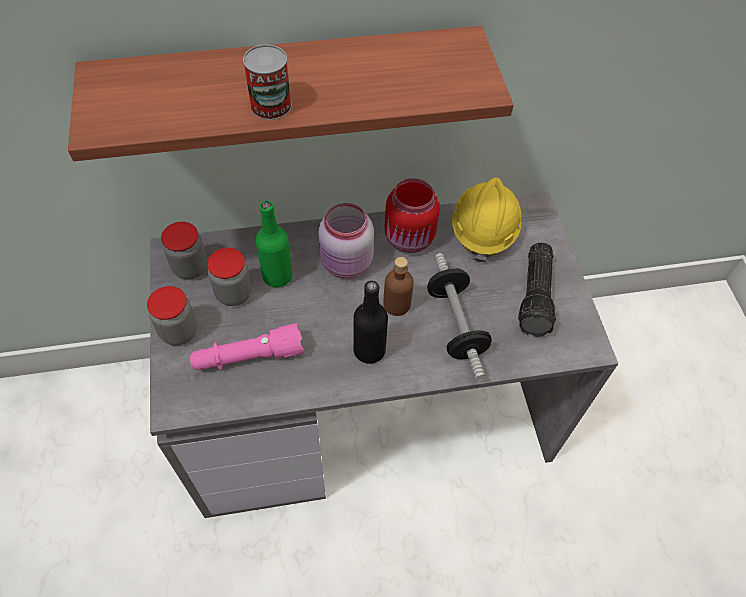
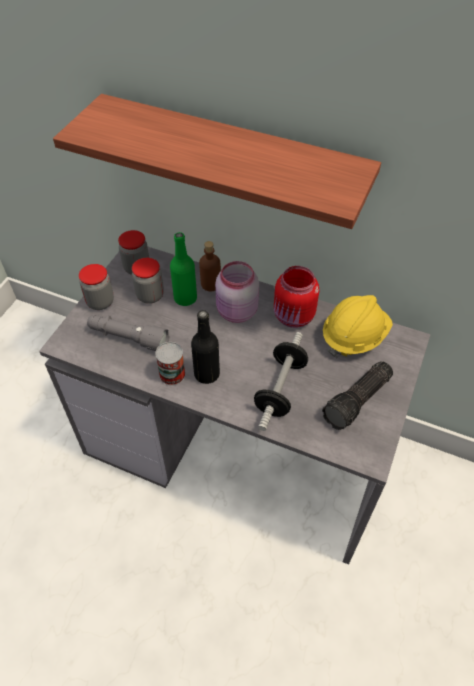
camera: 35 degrees right, 5 degrees down
pink flashlight [190,323,304,370] -> grey flashlight [87,315,170,351]
can [243,44,292,120] -> can moved to [155,342,186,385]
brown bottle [384,257,414,316] -> brown bottle moved to [199,241,221,291]

